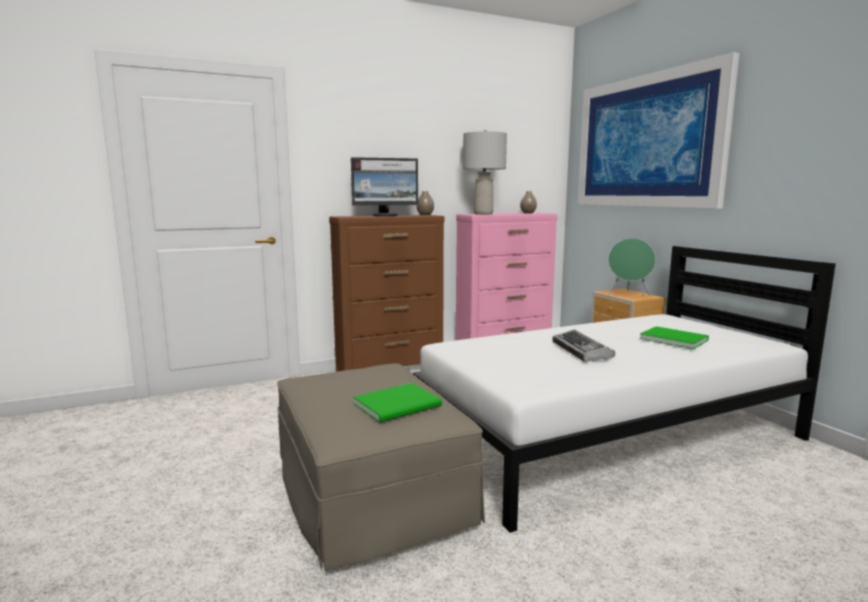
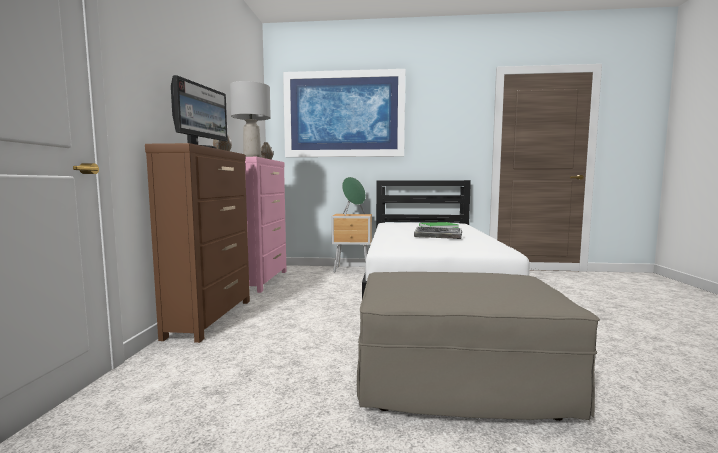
camera: 60 degrees left, 5 degrees down
green book [353,383,442,423] -> none

